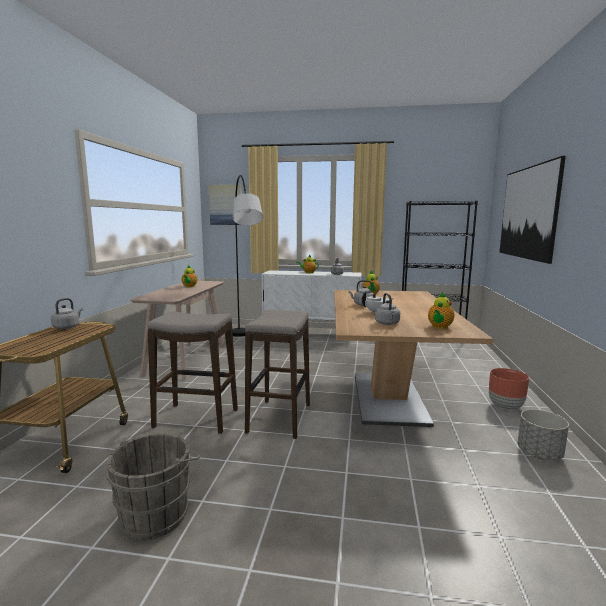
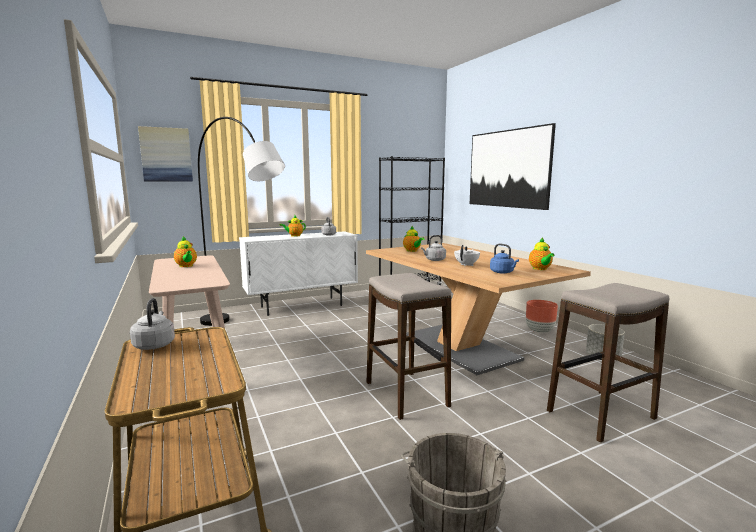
camera: 35 degrees left, 0 degrees up
stool [148,312,238,434] -> stool moved to [547,283,669,442]
grey kettle [375,293,400,325] -> blue kettle [490,244,519,274]

